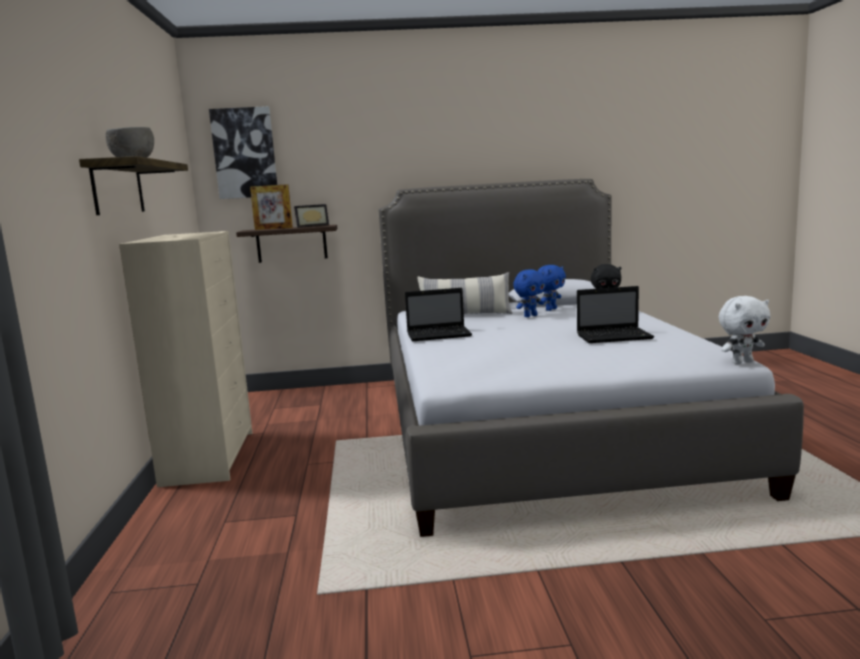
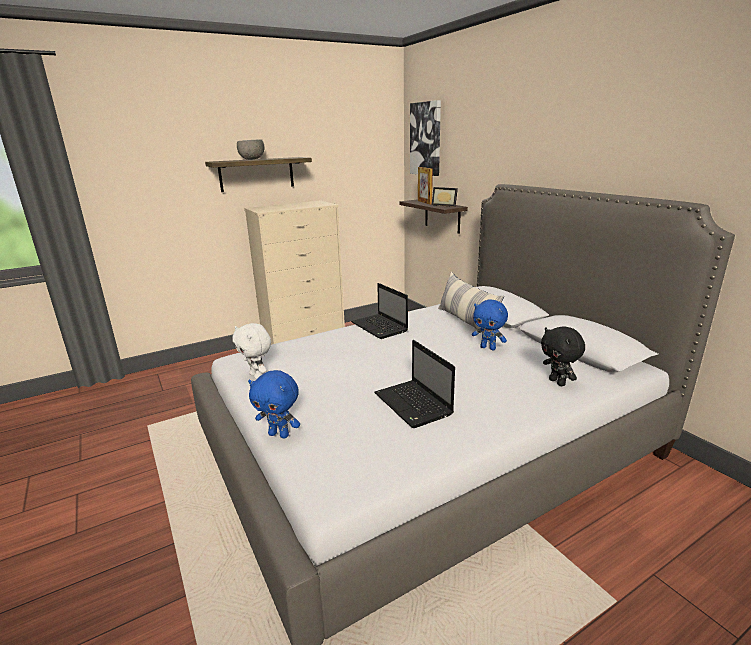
camera: 65 degrees right, 10 degrees up
blue plush toy [538,265,566,311] -> blue plush toy moved to [248,370,300,439]
white plush toy [719,296,770,364] -> white plush toy moved to [232,323,271,379]

